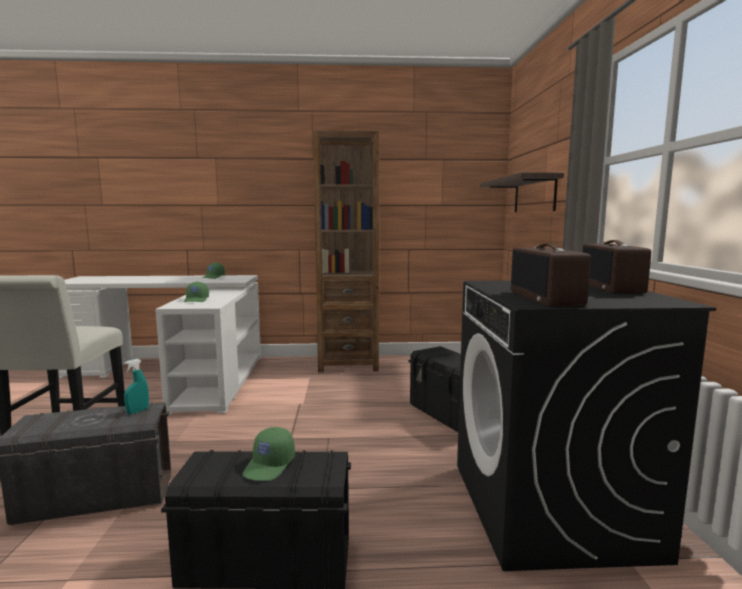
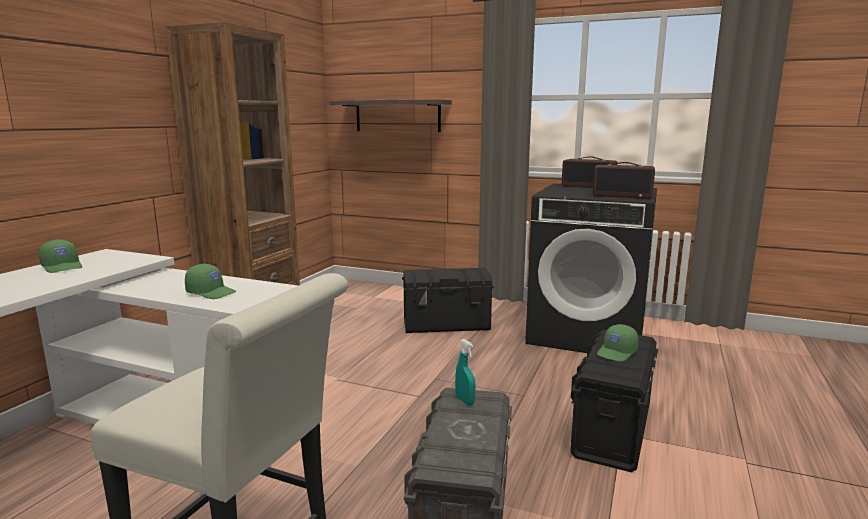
camera: 65 degrees left, 5 degrees up
green cap [243,427,295,481] -> green cap turned 90 degrees clockwise [597,324,639,362]

